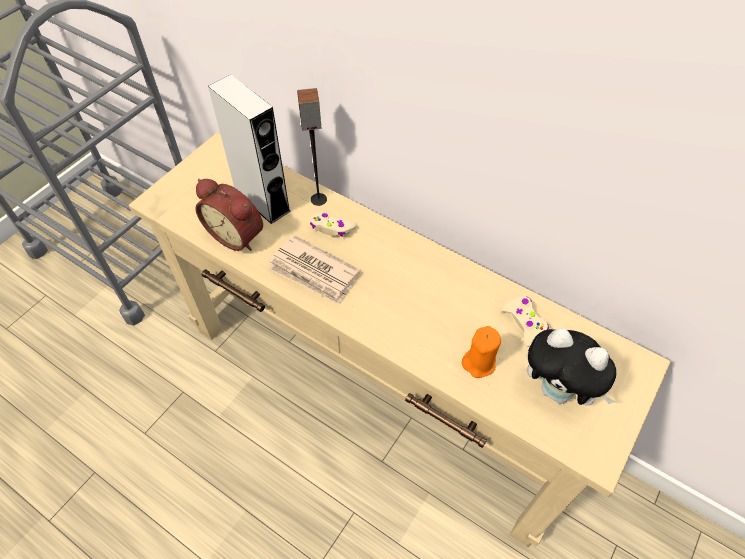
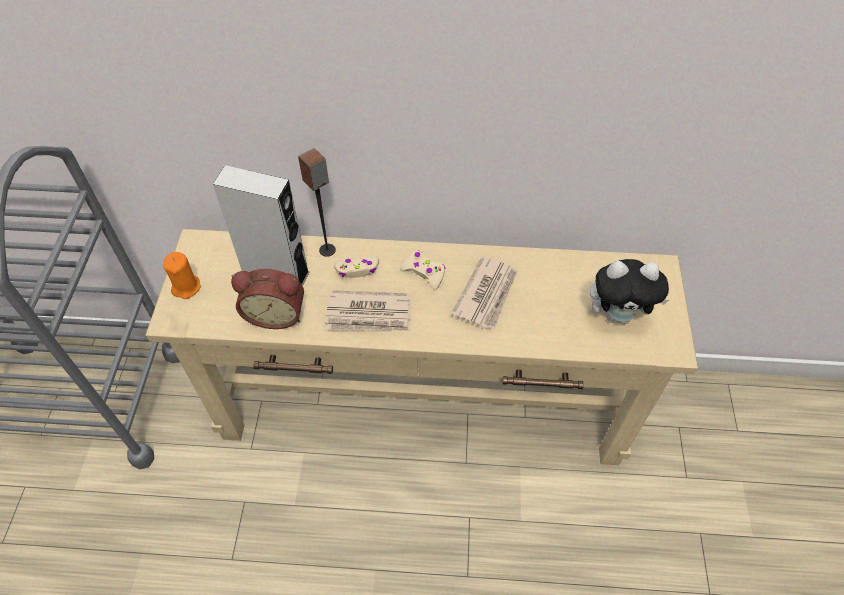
camera: 30 degrees left, 0 degrees up
orange candle [462,326,501,378] -> orange candle moved to [163,252,201,299]
beige game controller [500,296,549,347] -> beige game controller moved to [400,250,445,290]
none -> newspaper [451,256,518,329]

